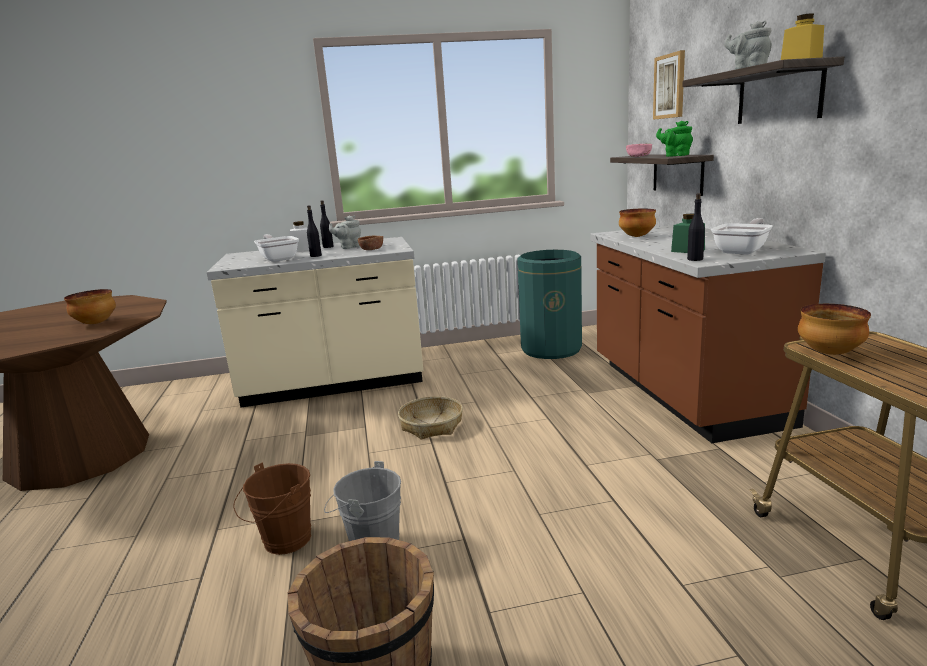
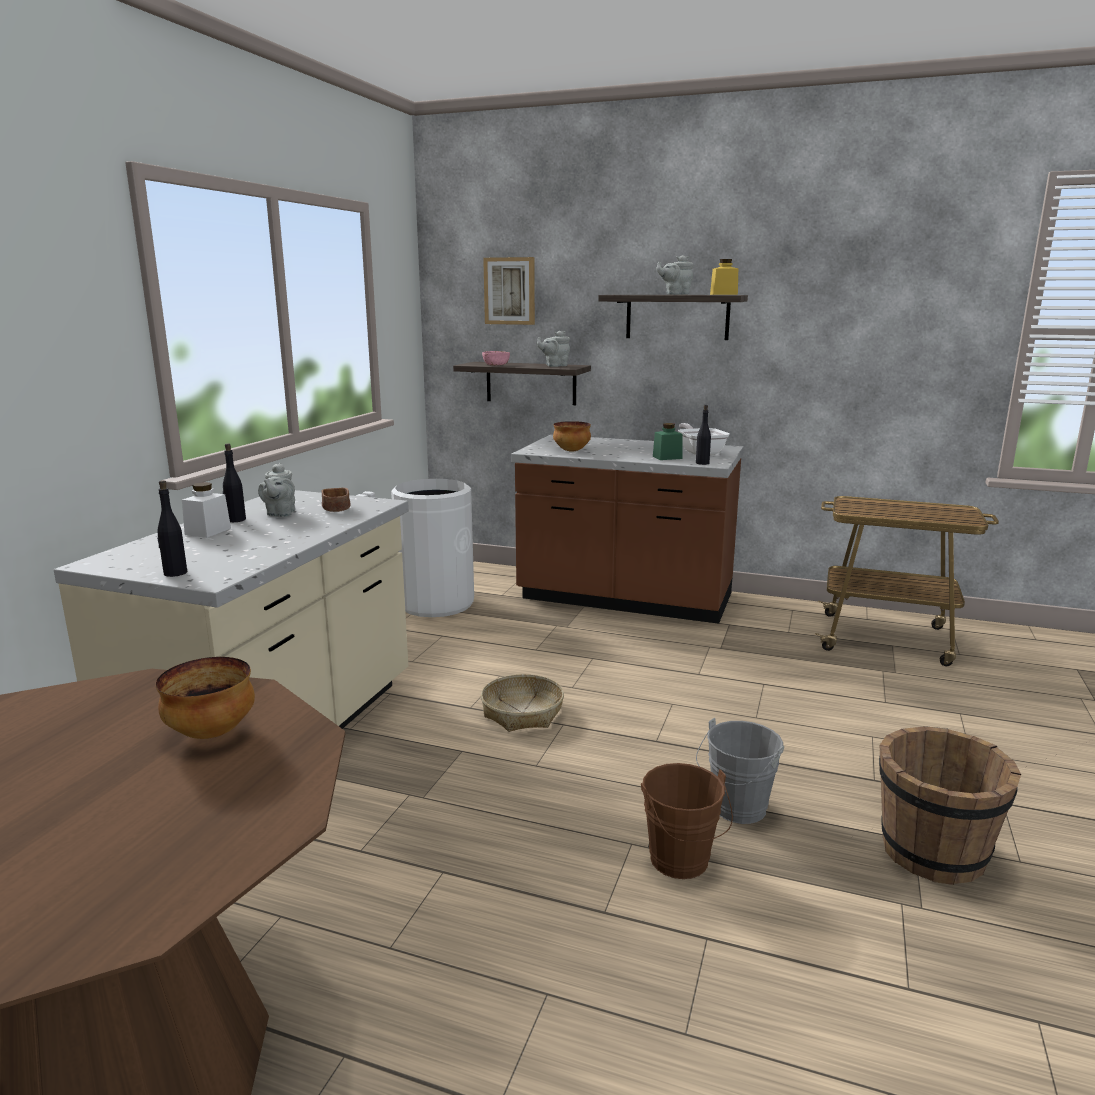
camera: 60 degrees left, 0 degrees up
frying pan [254,234,299,262] -> none
black bottle [307,205,322,257] -> black bottle moved to [157,480,187,577]
green trash can [517,250,582,359] -> white trash can [391,479,474,617]
green teapot [656,121,693,157] -> grey teapot [537,331,570,367]
bowl [798,304,871,355] -> none

